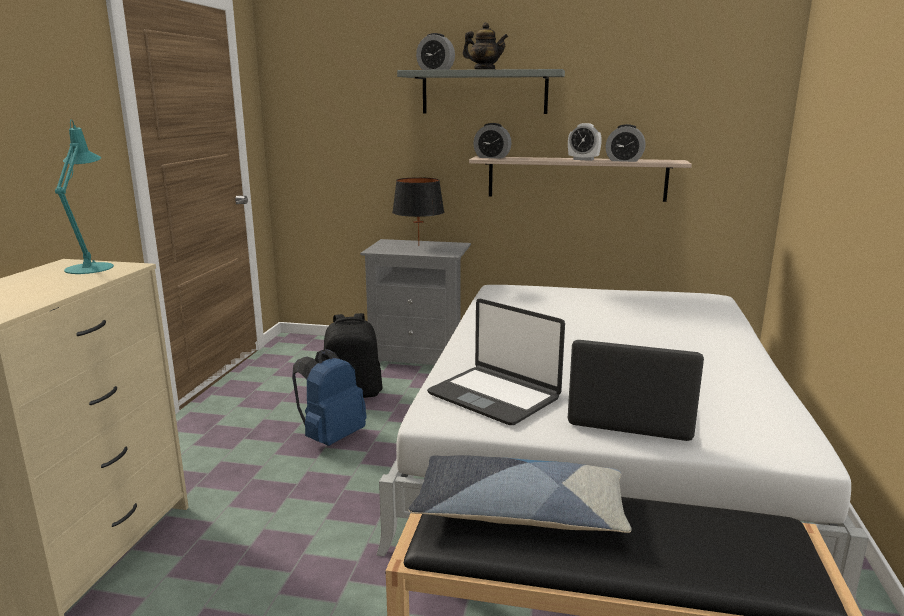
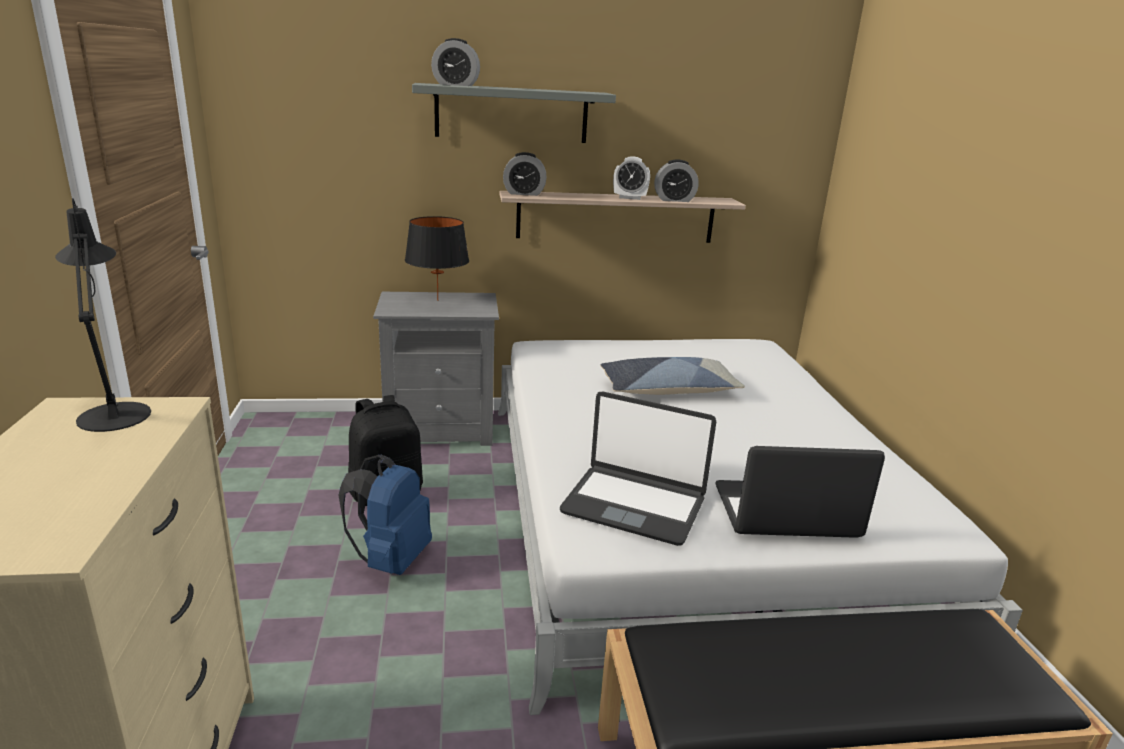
camera: 20 degrees left, 5 degrees up
turquoise table lamp [55,120,114,274] -> black table lamp [55,198,151,432]
pillow [409,455,632,533] -> pillow moved to [600,357,745,395]
teapot [462,22,508,70] -> none

